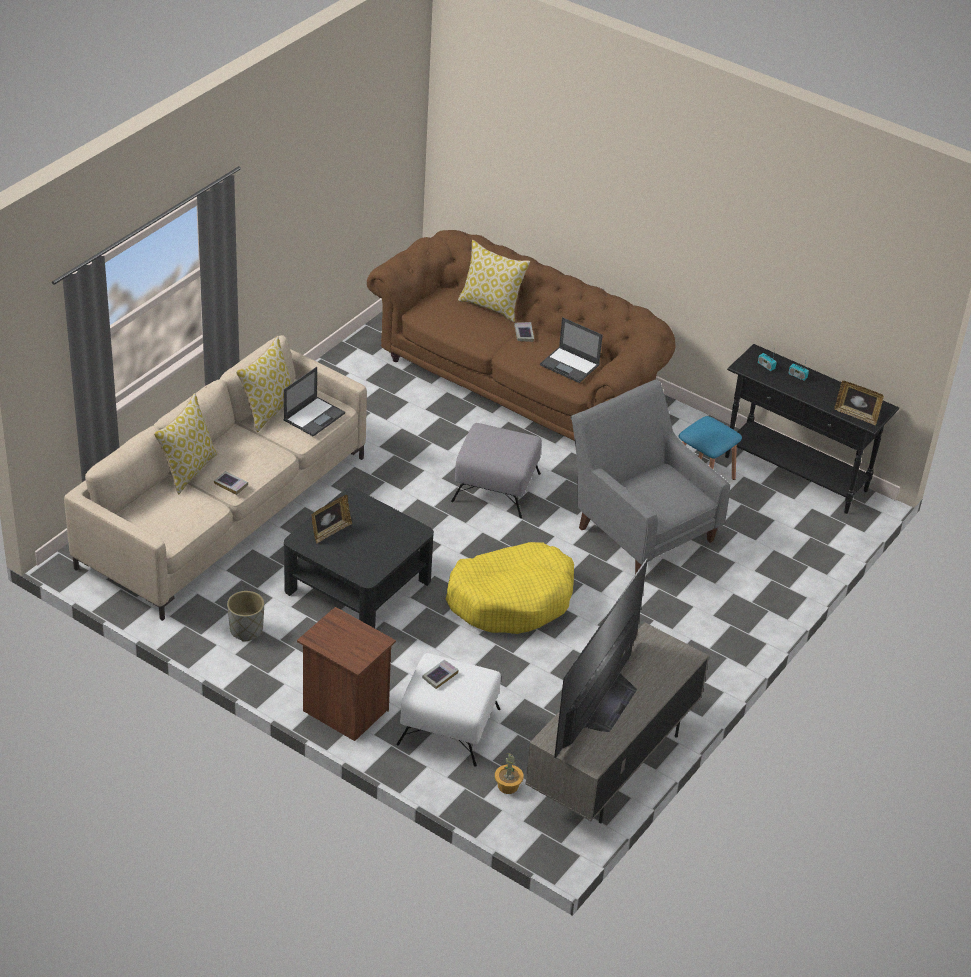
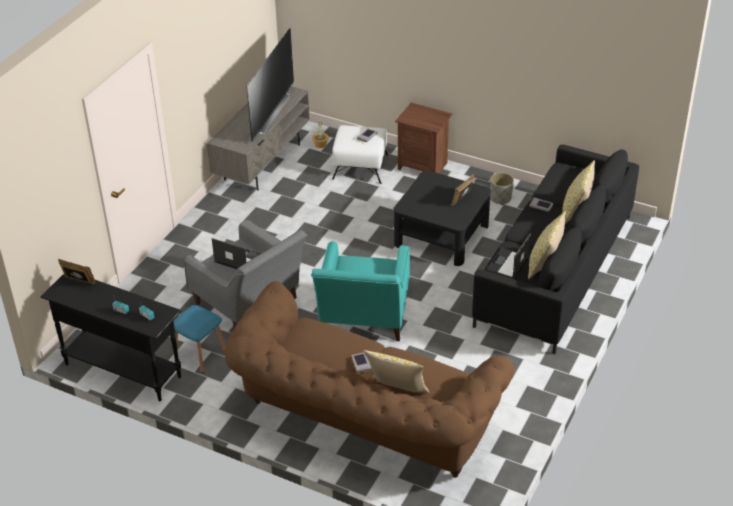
camera: 175 degrees right, 0 degrees up
beige sofa [64,335,367,621] -> black sofa [472,145,639,354]
yellow dog bed [446,542,574,634] -> none
grey ottoman [451,423,542,518] -> turquoise armchair [311,241,410,341]
laptop [540,317,603,383] -> laptop moved to [212,238,261,269]

